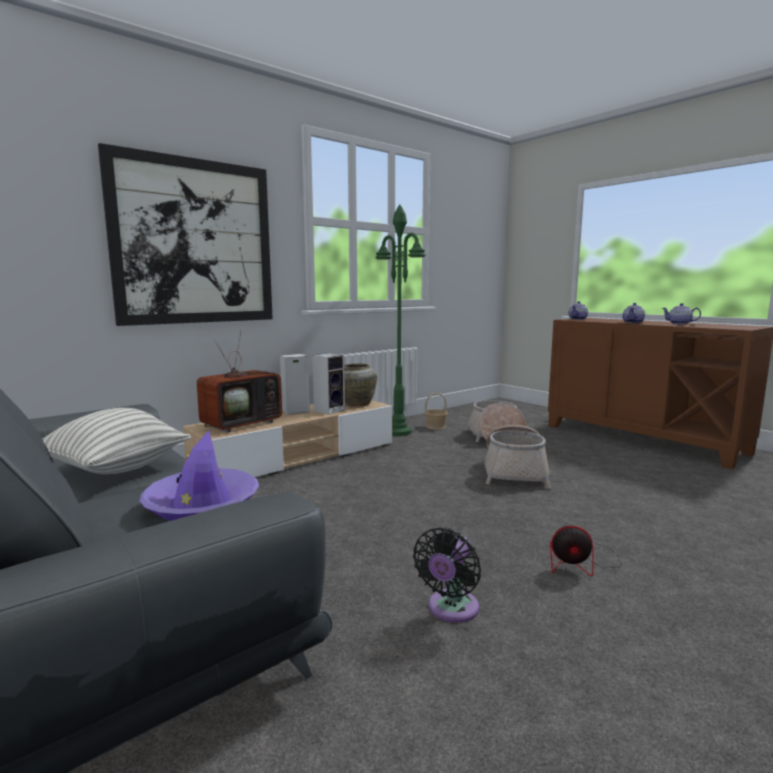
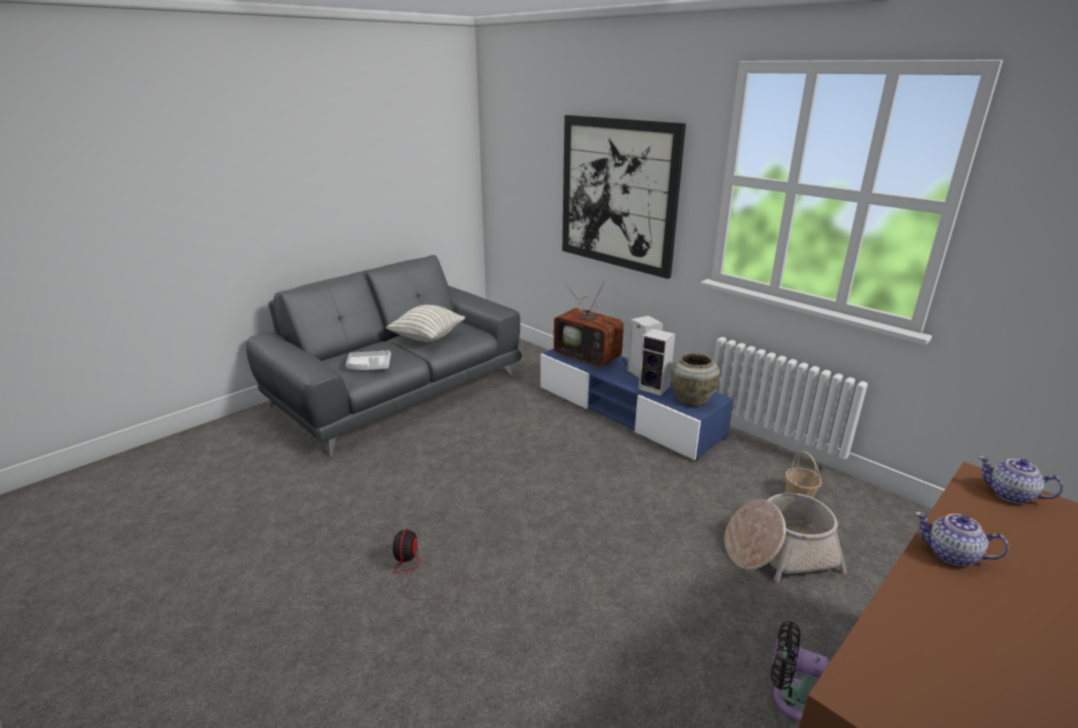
camera: 85 degrees right, 15 degrees up
purple hat [139,430,259,521] -> white tray [346,350,391,370]
beige tv stand [183,400,392,477] -> blue tv stand [541,349,734,461]
green floor lamp [375,204,426,436] -> none
black fan [413,527,481,623] -> black fan moved to [771,622,830,722]
basket [484,425,551,488] -> none
teapot [662,303,701,324] -> none

